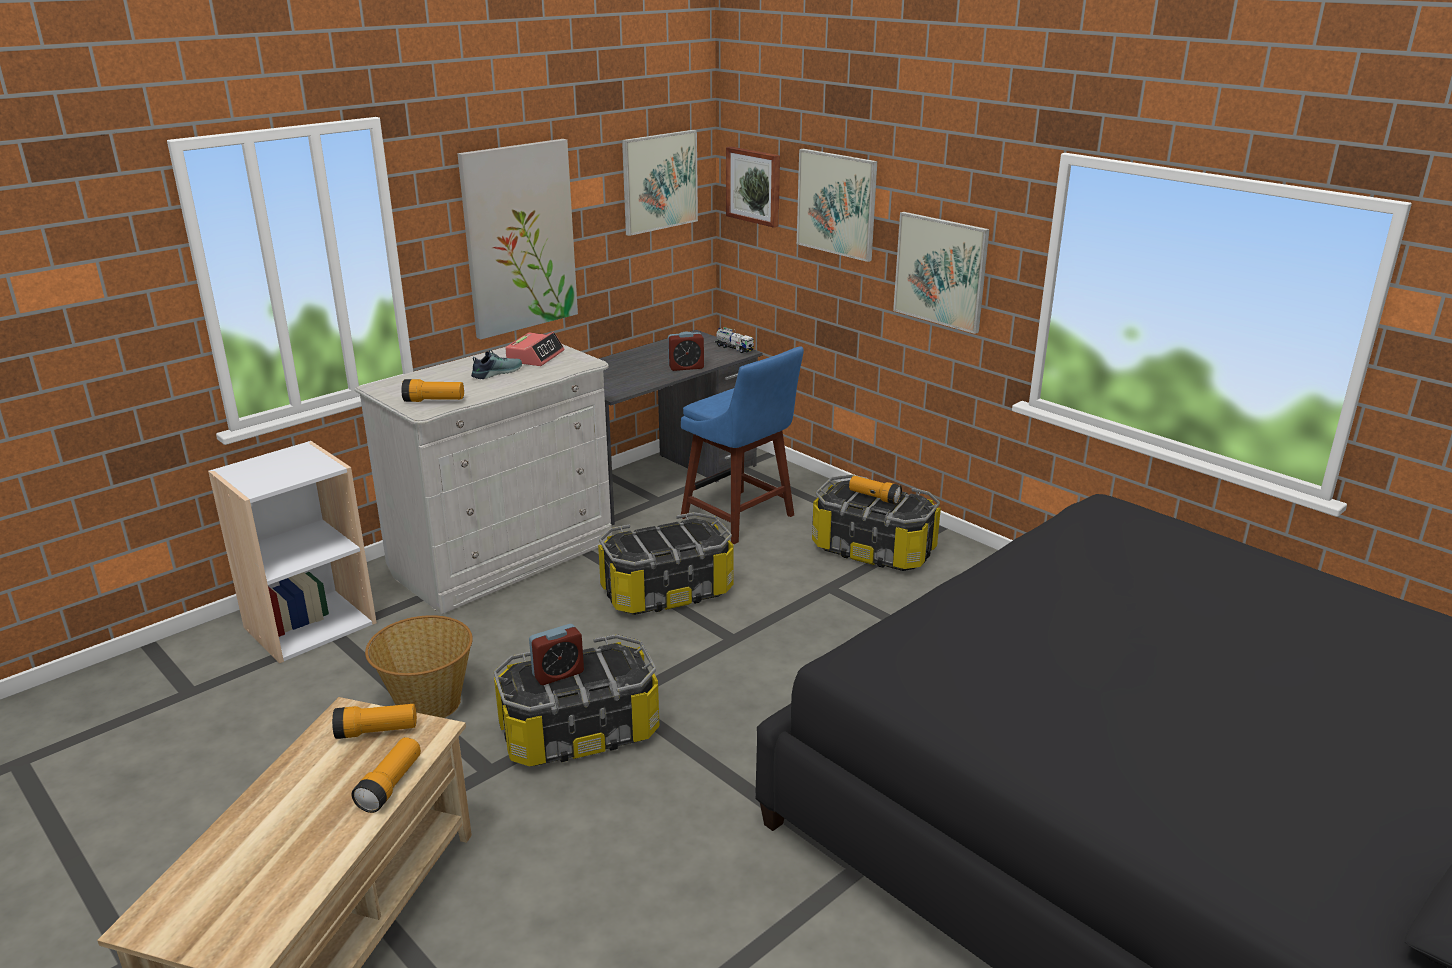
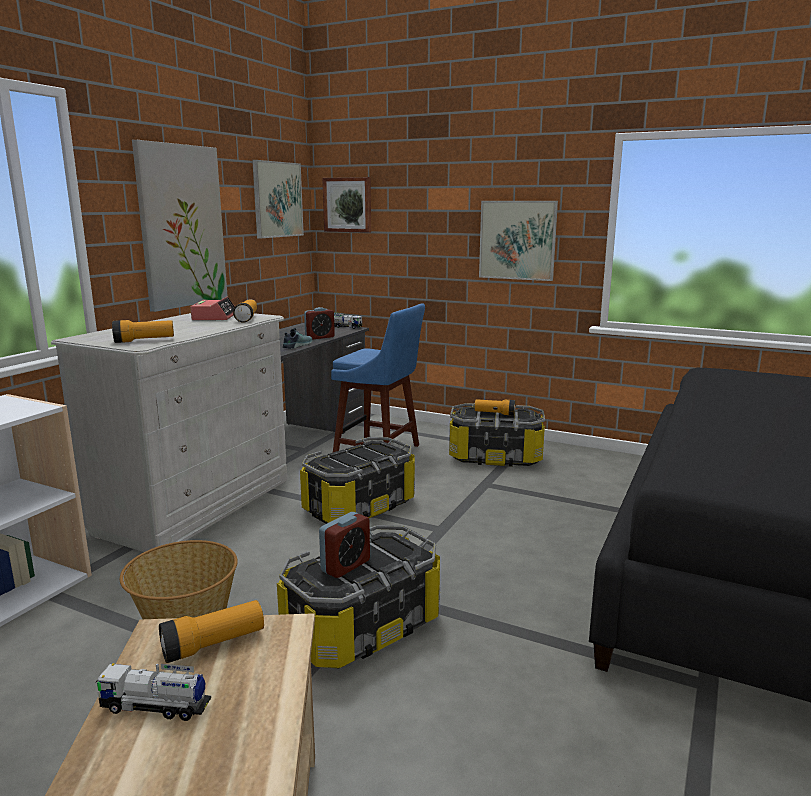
camera: 20 degrees left, 10 degrees down
flashlight [351,737,421,813] -> flashlight moved to [233,300,257,323]
shoe [471,350,522,379] -> shoe moved to [283,328,313,349]
picture [797,149,877,262] -> none
none -> toy truck [95,663,211,721]

